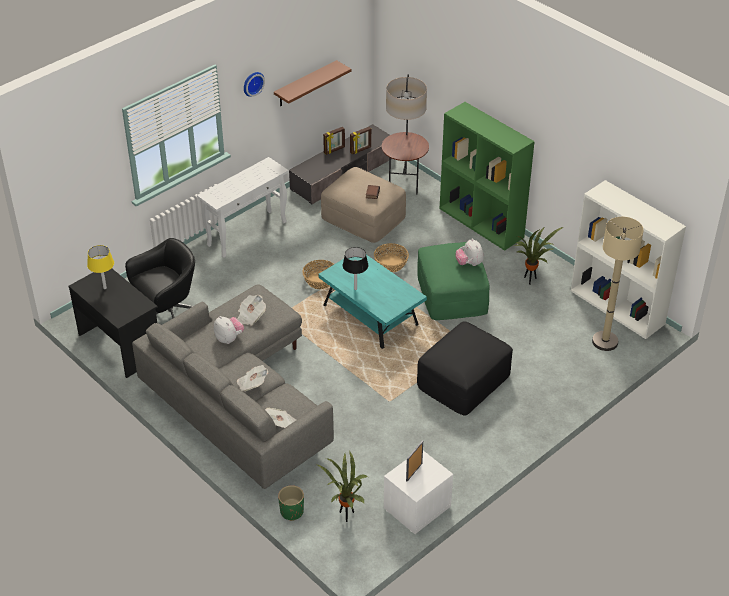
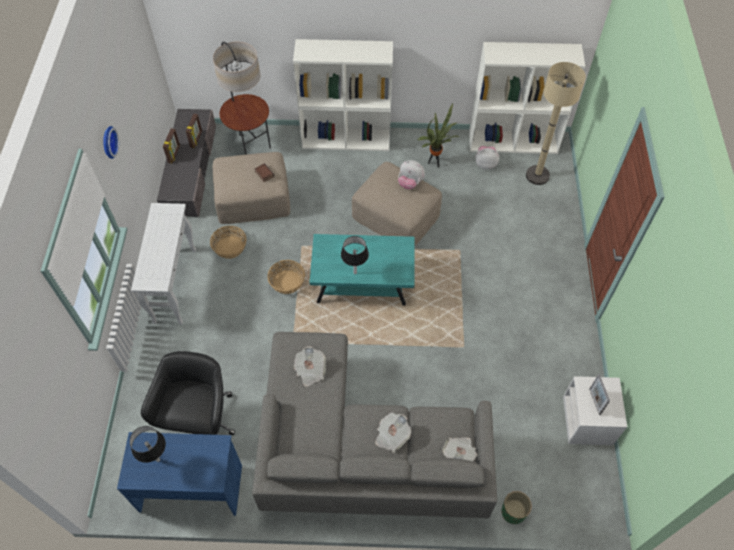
camera: 45 degrees left, 15 degrees up
black desk [69,268,158,378] -> blue desk [117,432,242,516]
yellow table lamp [87,245,114,290] -> black table lamp [130,426,166,463]
plush toy [214,316,244,344] -> plush toy moved to [475,146,499,170]
brown shelf [274,60,352,106] -> none
potted plant [317,452,368,522] -> none
basket [374,243,409,272] -> basket moved to [210,226,247,259]
green ottoman [417,242,489,320] -> beige ottoman [352,162,442,247]
black ottoman [417,321,513,416] -> none
green bookcase [439,102,535,251] -> white bookcase [293,39,393,151]

